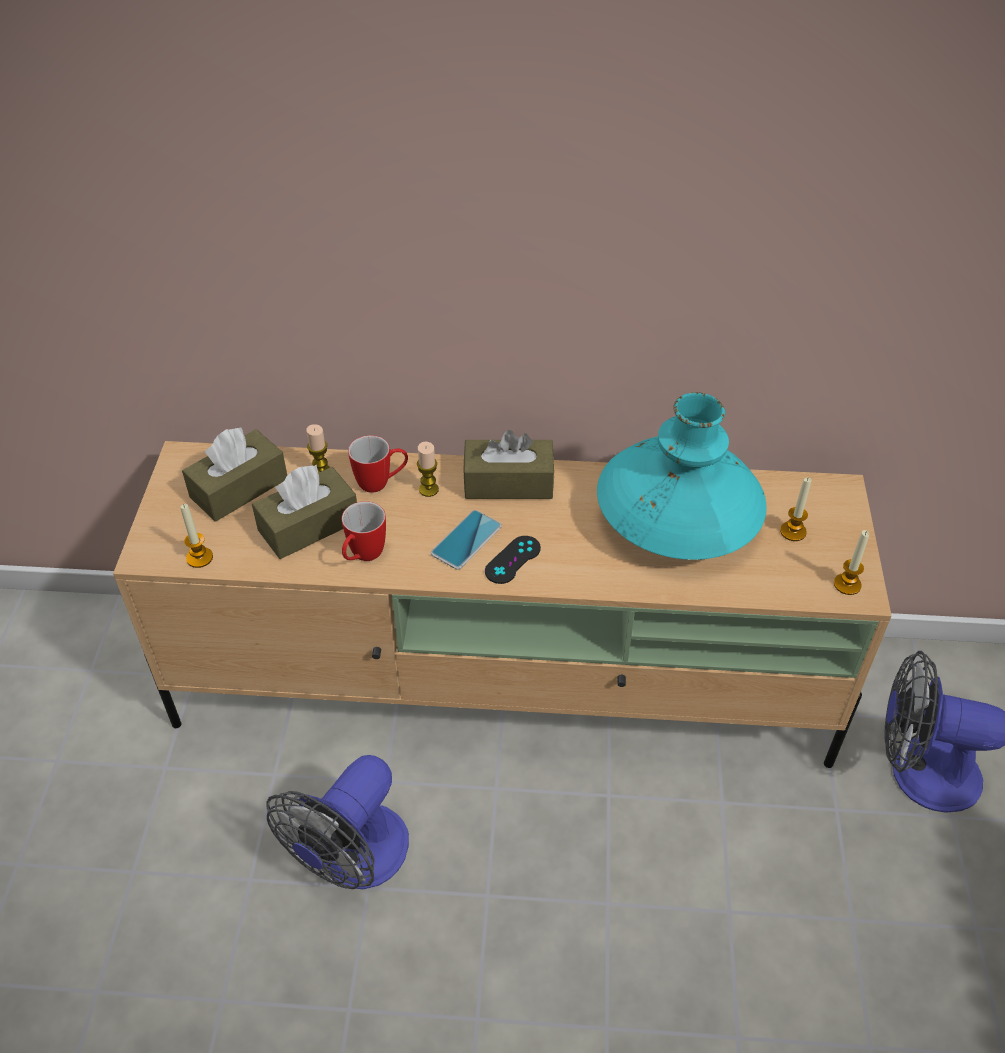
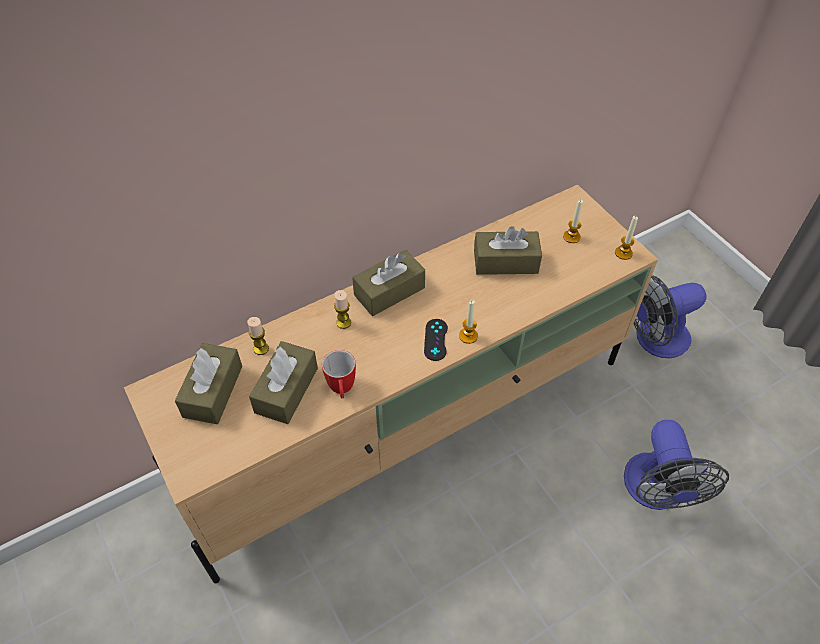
camera: 35 degrees left, 5 degrees up
candle [180,504,213,568] -> candle moved to [459,300,478,344]
fan [266,755,409,889] -> fan moved to [624,420,729,510]
mug [348,435,408,493] -> none
phone [431,510,502,570] -> none
turquoise vase [597,392,767,560] -> brown tissue box [474,226,542,275]

